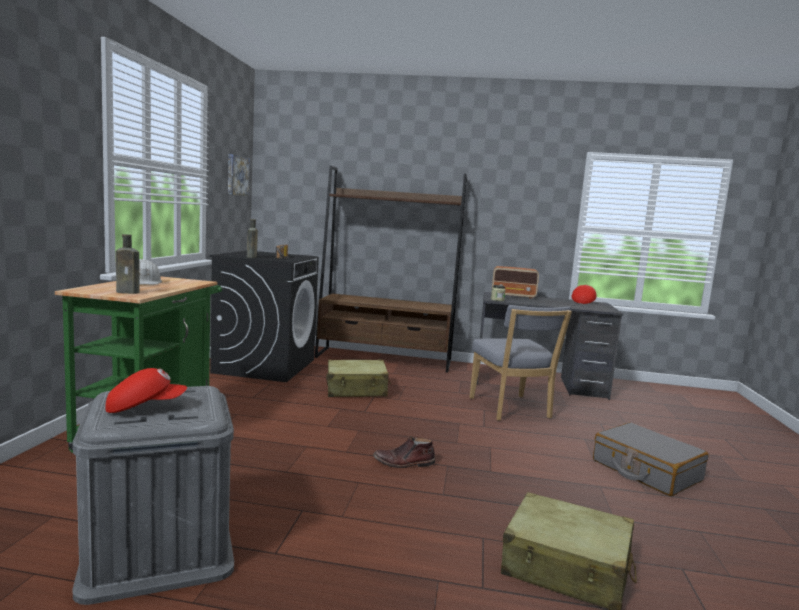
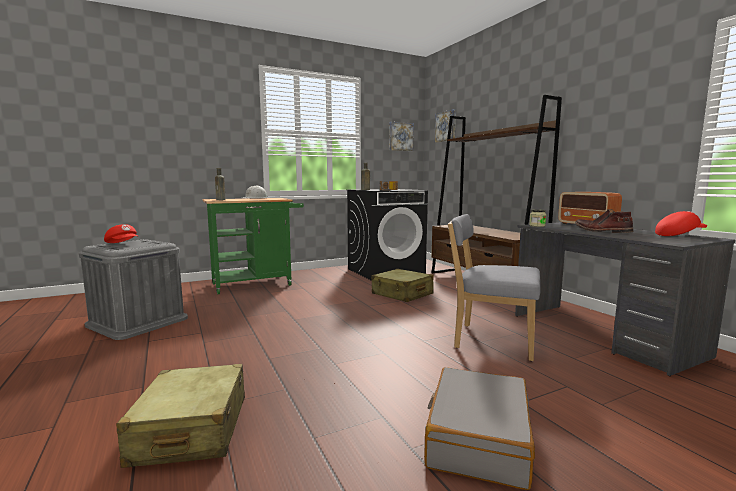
camera: 55 degrees right, 0 degrees up
brown boot [373,436,435,468] -> brown boot moved to [575,209,634,233]
grey chair [469,305,572,421] -> grey chair turned 75 degrees clockwise [448,214,540,361]
none -> picture [435,109,456,143]

